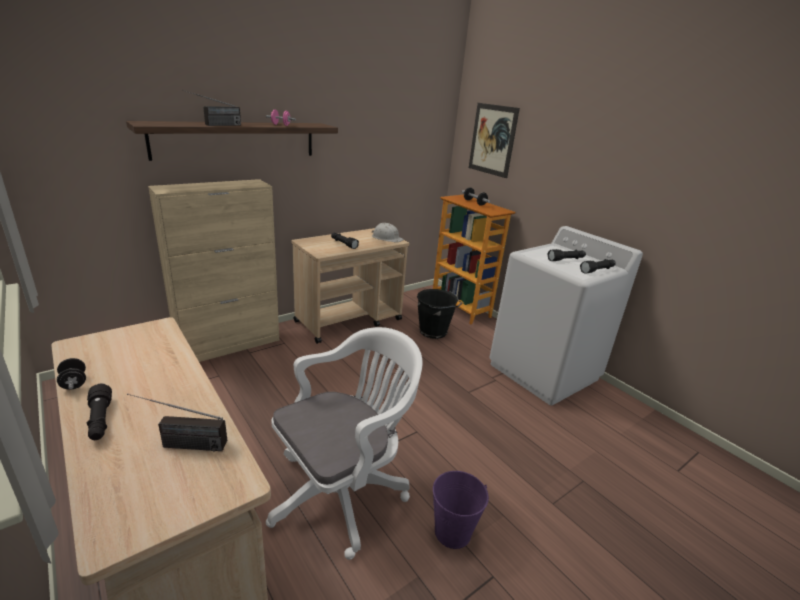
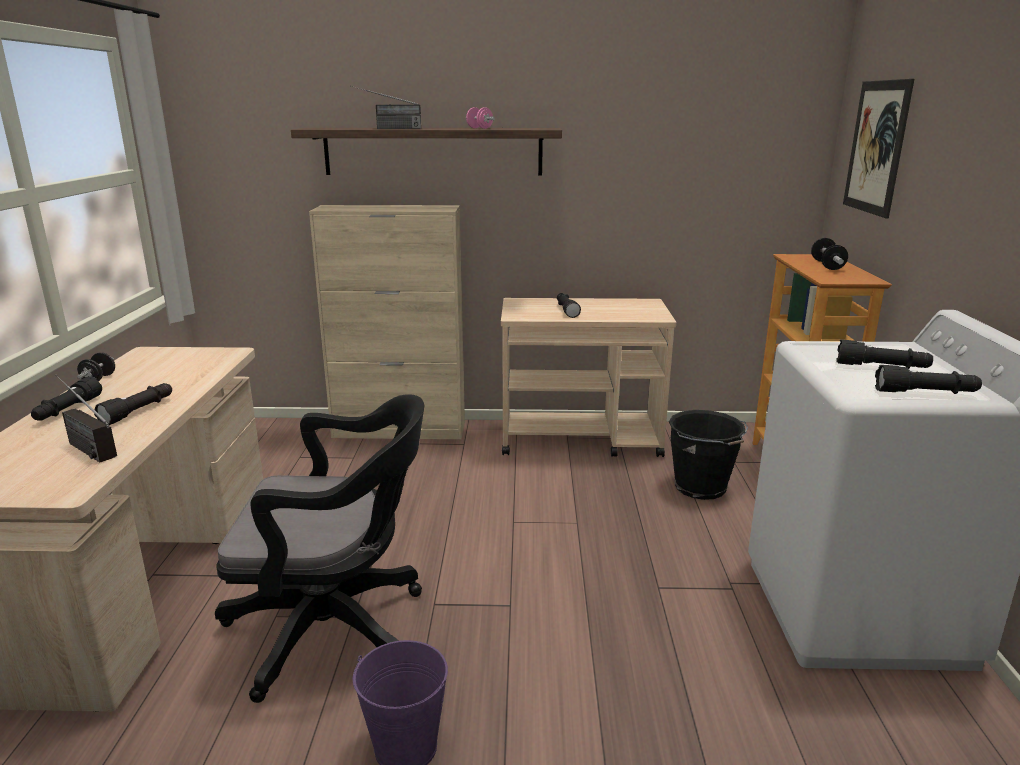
camera: 40 degrees right, 5 degrees down
white office chair [266,327,423,560] -> black office chair [215,394,424,703]
white hard hat [372,223,404,243] -> none
none -> black flashlight [94,383,172,425]

